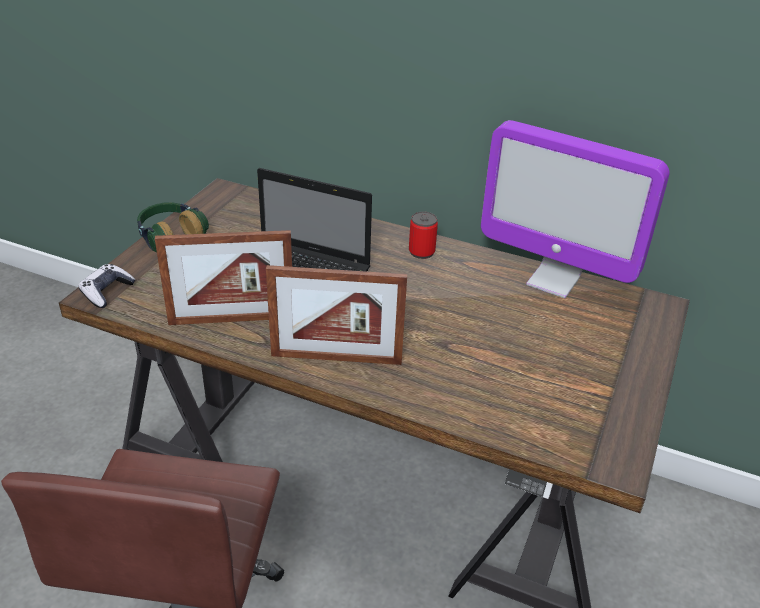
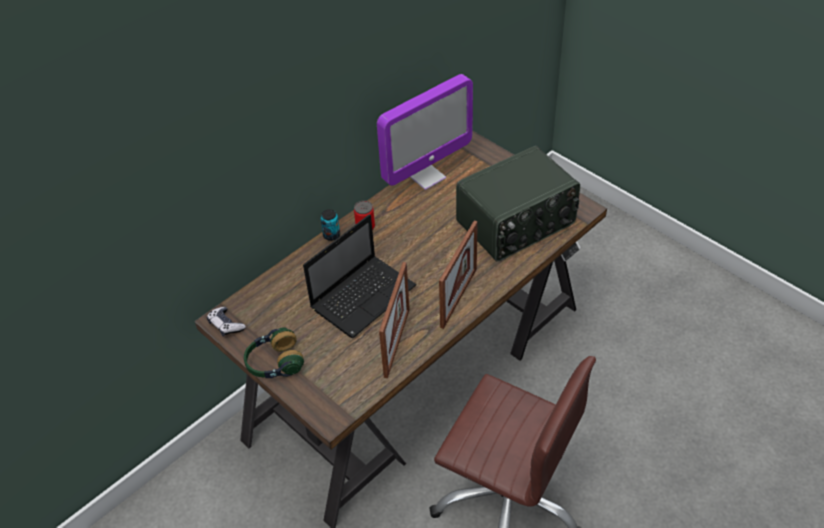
camera: 65 degrees left, 10 degrees up
game controller [78,264,136,308] -> game controller moved to [207,307,246,337]
none -> can [320,209,340,241]
none -> radio [456,146,580,262]

